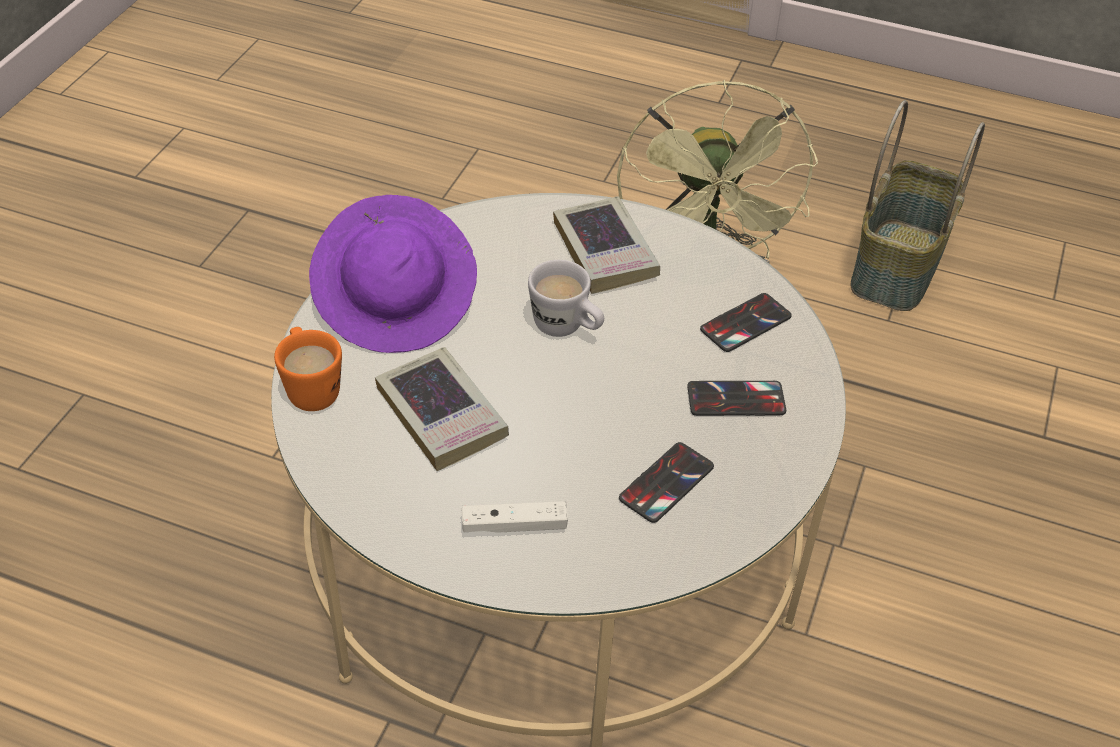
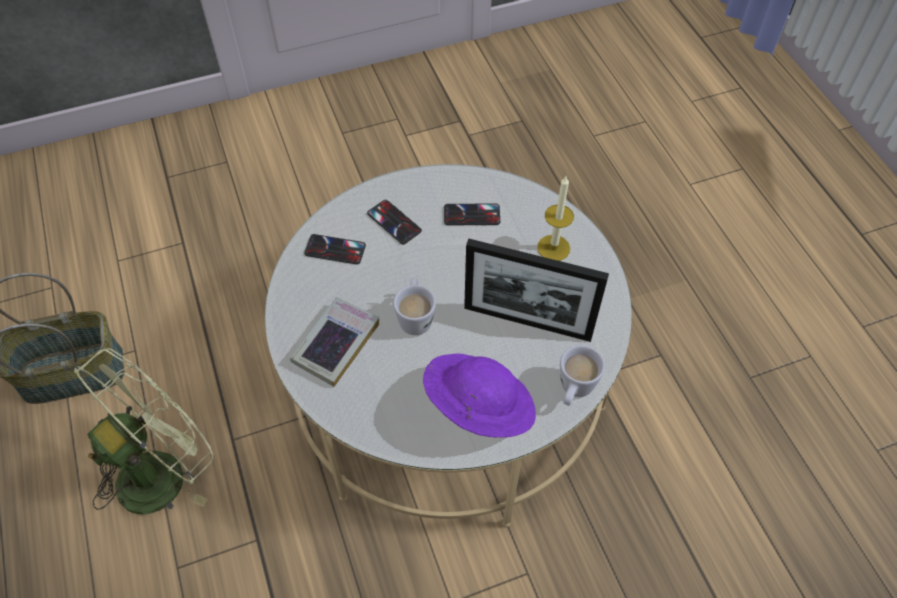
camera: 130 degrees left, 10 degrees up
orange mug [274,327,342,411] -> white mug [560,345,605,406]
book [375,347,509,471] -> picture frame [464,239,609,342]
white game controller [462,501,568,533] -> candle [537,176,574,261]

